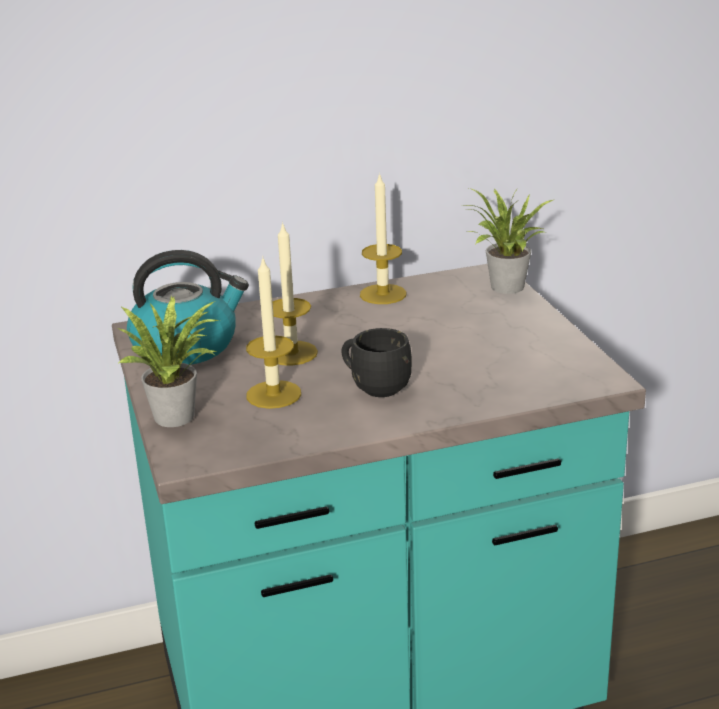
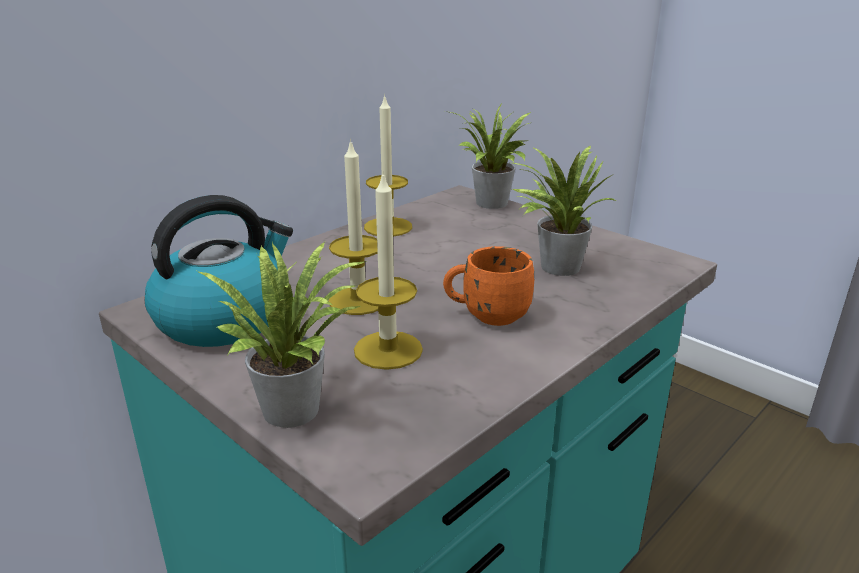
camera: 30 degrees left, 0 degrees up
black mug [342,328,412,397] -> orange mug [443,246,534,326]
none -> potted plant [508,146,616,276]

